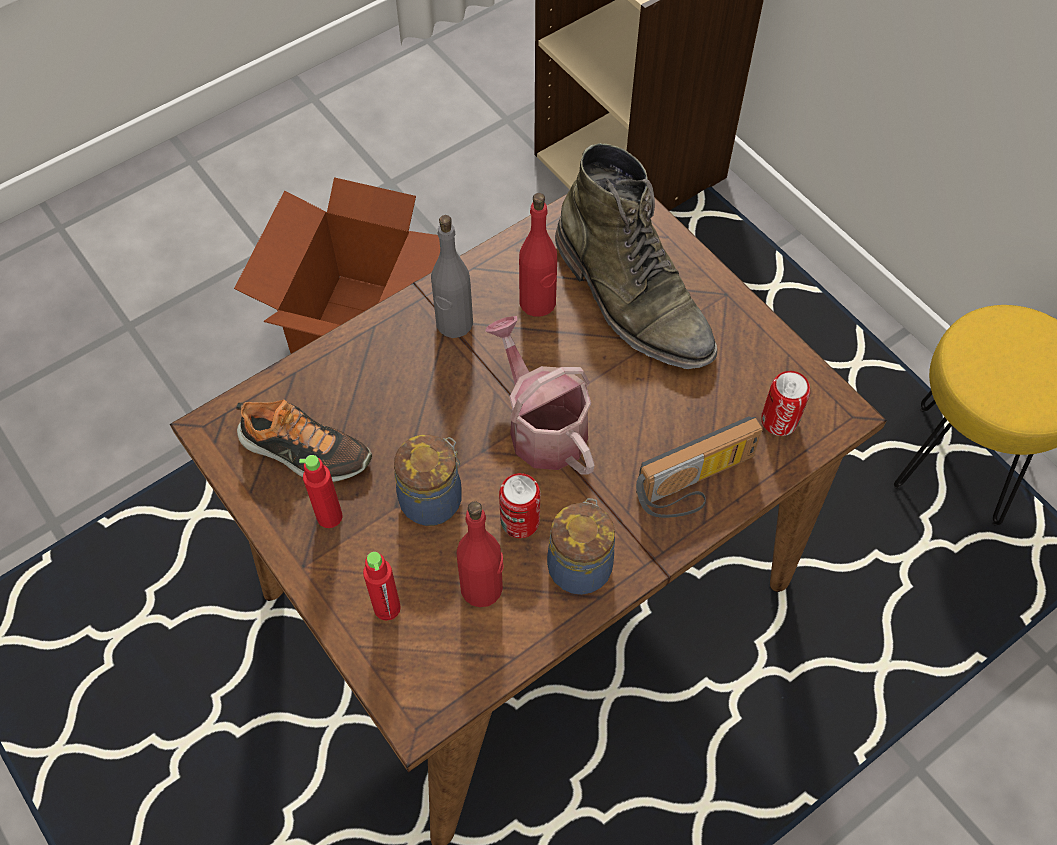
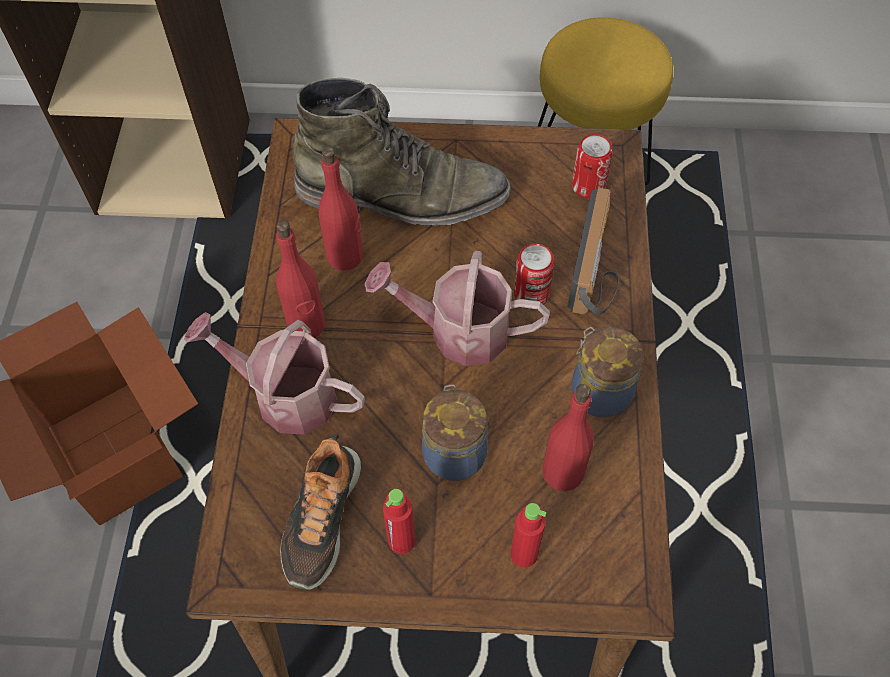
camera: 50 degrees left, 0 degrees up
shoe [236,400,372,482] -> shoe turned 135 degrees clockwise [280,435,361,590]
grey bottle [431,215,473,338] -> red bottle [276,220,326,338]
can [499,473,541,538] -> can moved to [514,244,555,305]
none -> watering can [184,312,365,435]

